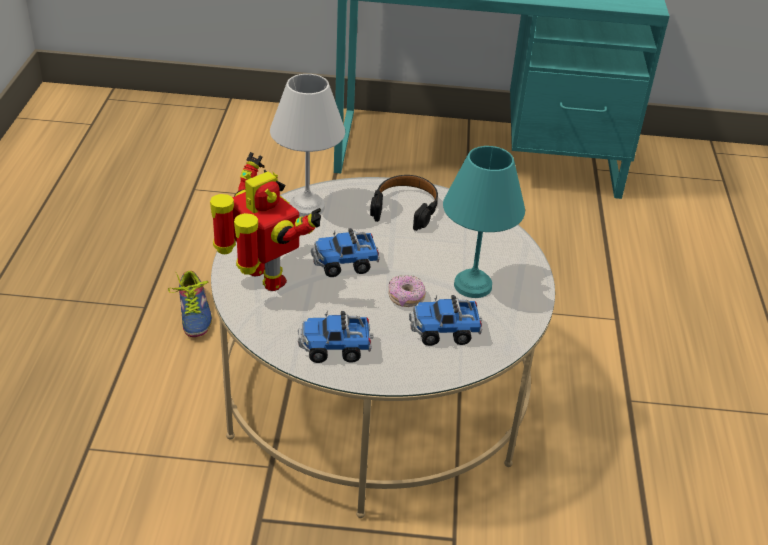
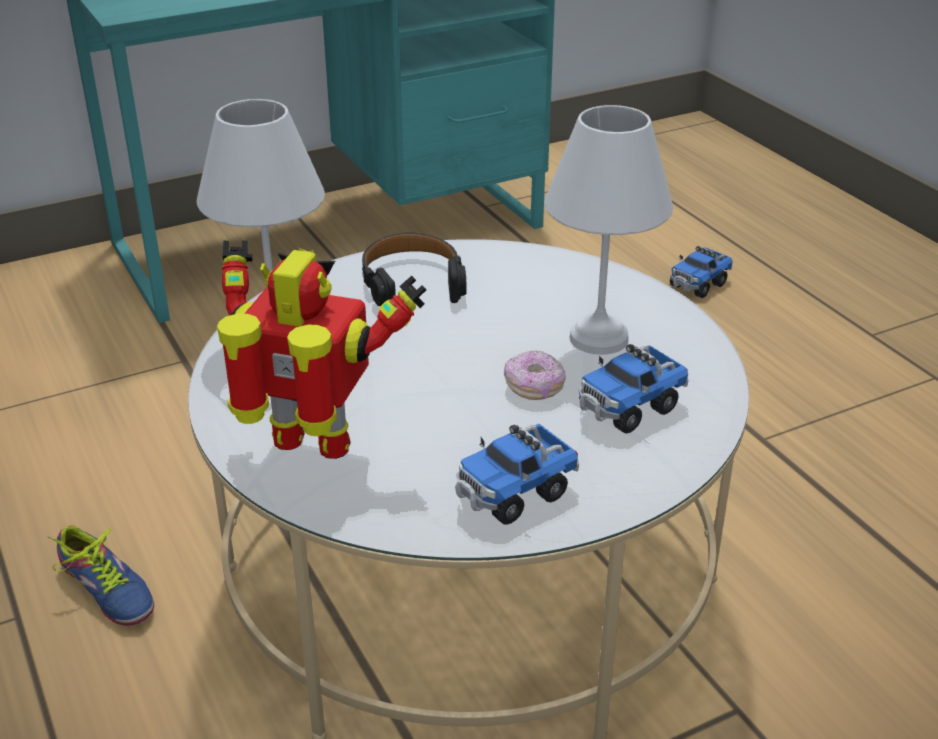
camera: 30 degrees left, 5 degrees down
toy truck [311,228,380,277] -> toy truck moved to [670,246,733,298]
turquoise table lamp [443,146,525,298] -> white table lamp [544,105,673,355]

